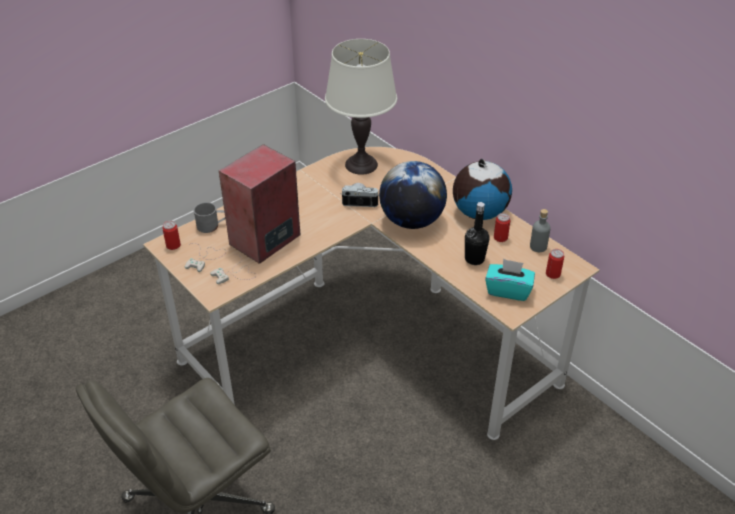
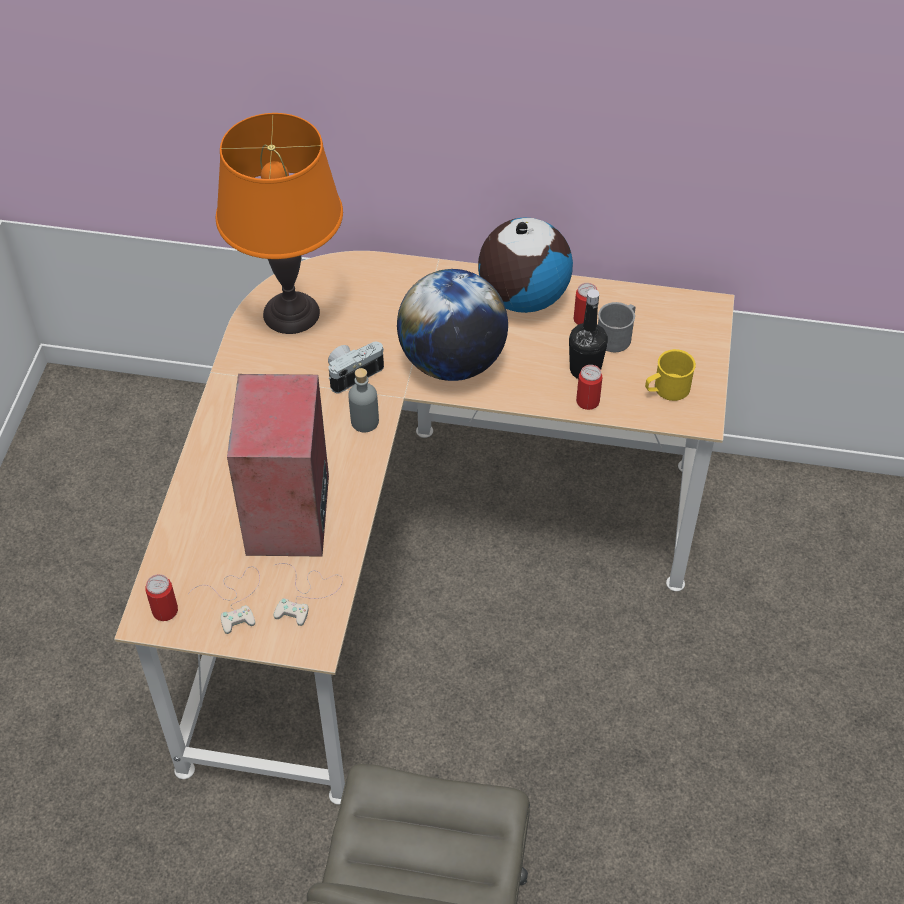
camera: 40 degrees left, 10 degrees up
grey mug [193,202,225,233] -> grey mug moved to [598,302,635,352]
white table lamp [325,39,397,175] -> orange table lamp [216,113,343,334]
turquoise tissue box [485,259,535,301] -> yellow mug [645,349,696,401]
grey bottle [530,209,551,252] -> grey bottle moved to [348,368,379,432]
can [546,249,564,279] -> can moved to [576,365,603,410]

